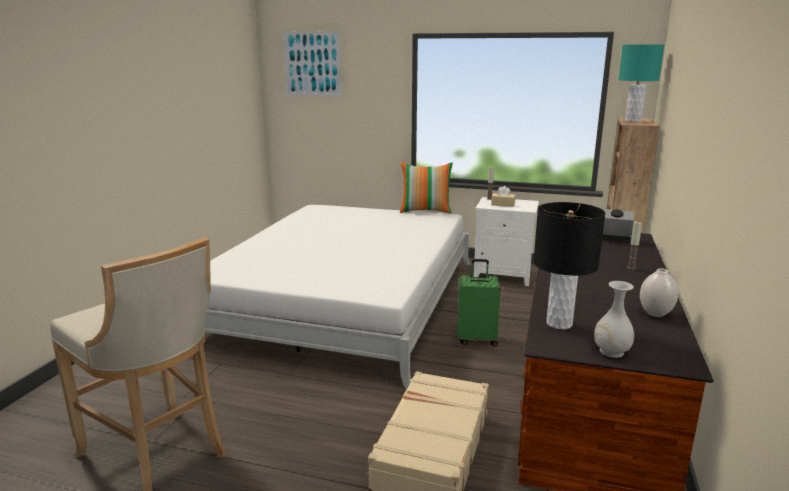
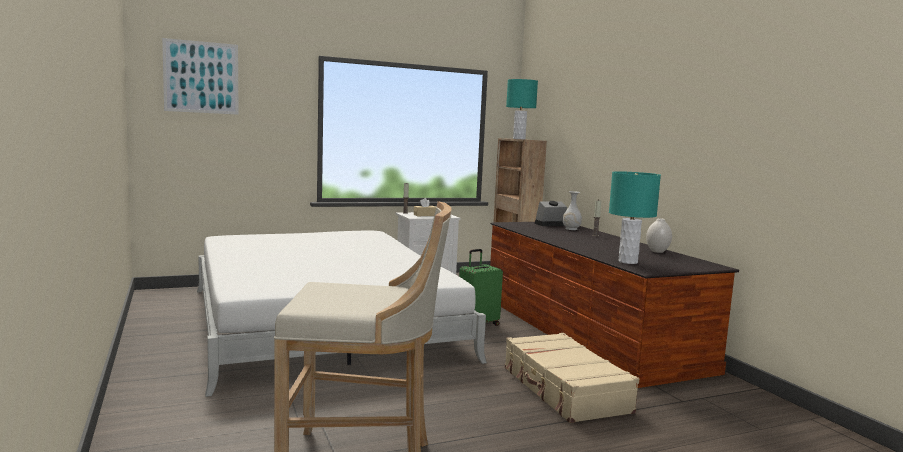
camera: 40 degrees left, 10 degrees down
pillow [400,162,453,214] -> none
black table lamp [533,202,605,329] -> turquoise table lamp [609,171,661,264]
white vase [594,281,634,358] -> white vase moved to [562,191,582,230]

